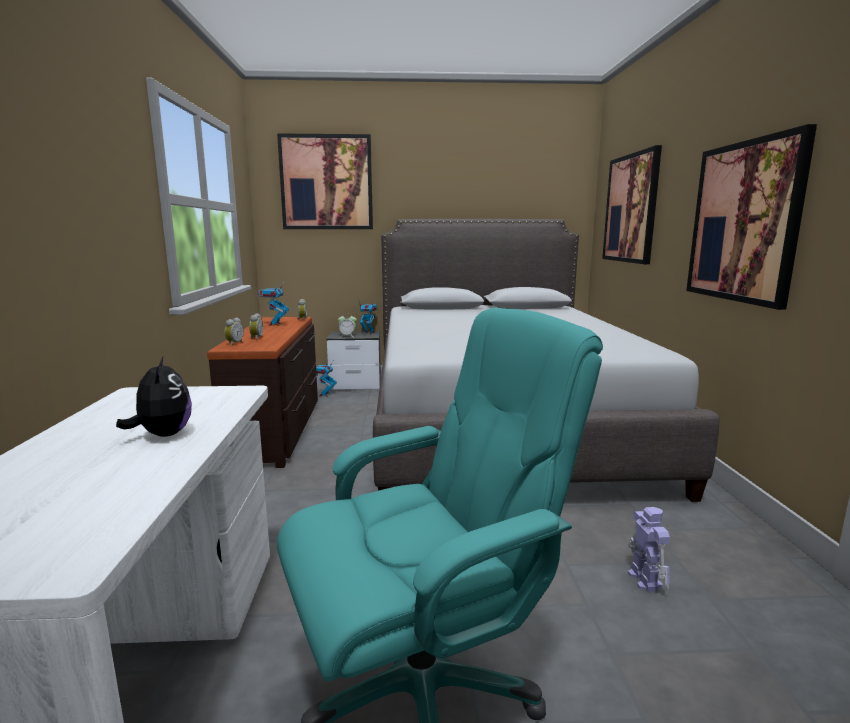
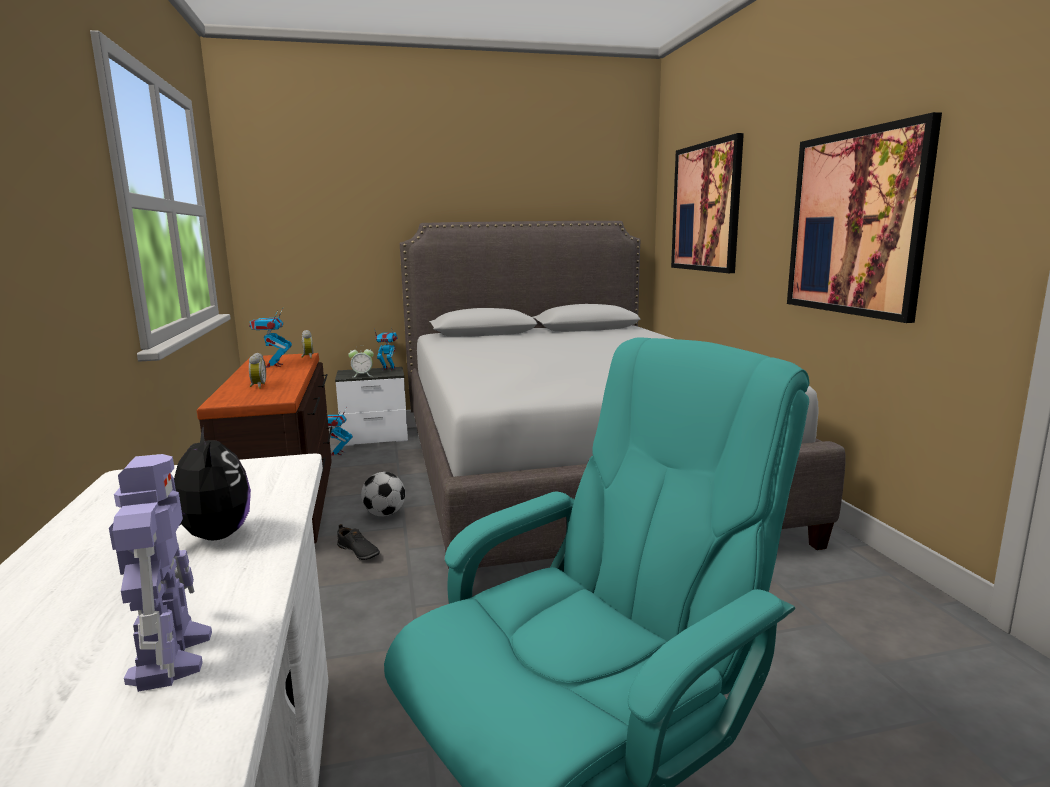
camera: 10 degrees left, 0 degrees up
alarm clock [224,318,244,346] -> none
picture [277,133,373,229] -> none
toy robot [628,507,670,592] -> toy robot moved to [109,454,212,692]
none -> black shoe [337,524,380,560]
none -> football [361,472,405,517]

